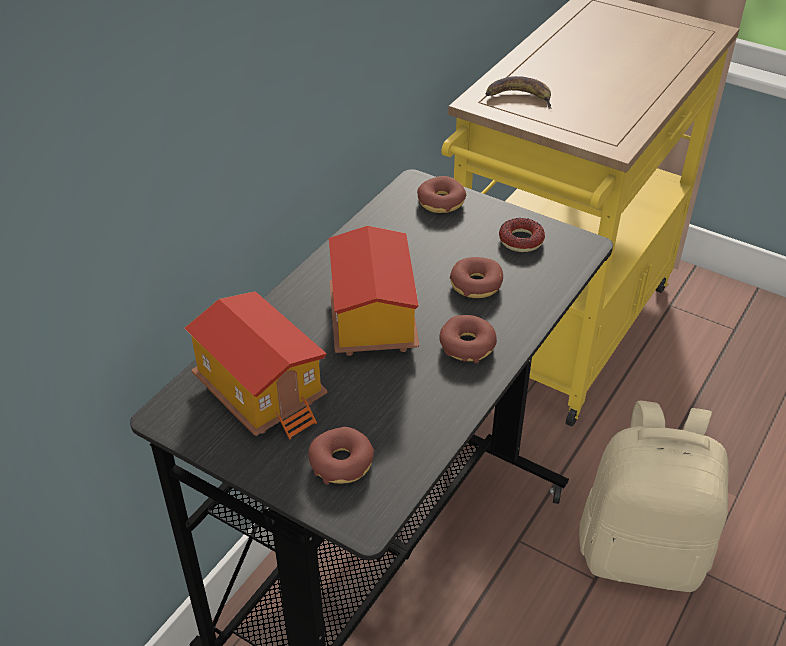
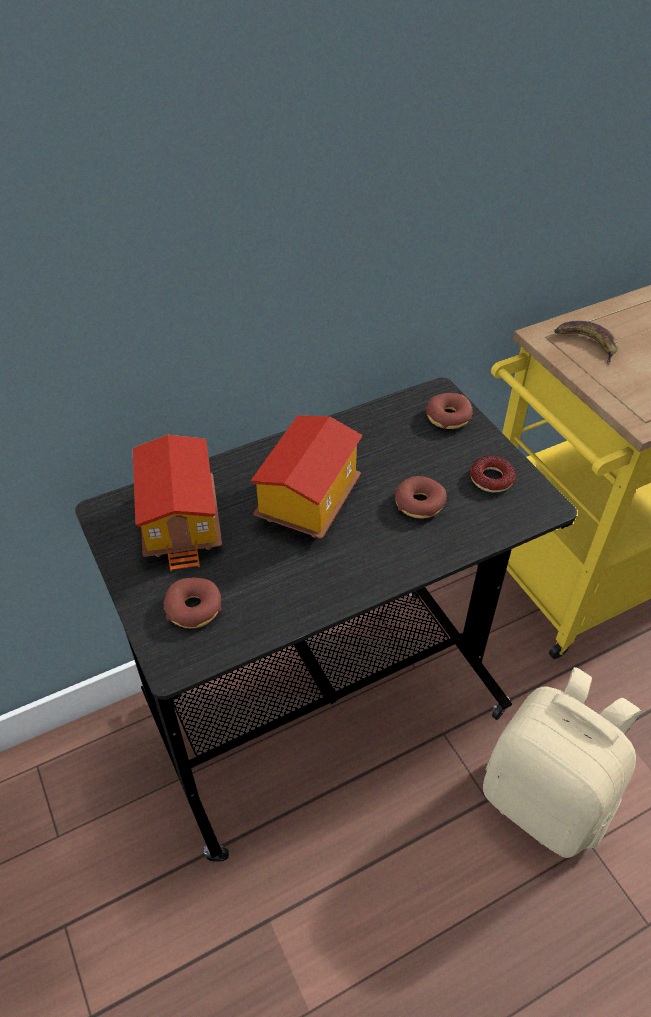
camera: 30 degrees right, 5 degrees up
donut [439,315,497,363] -> none

